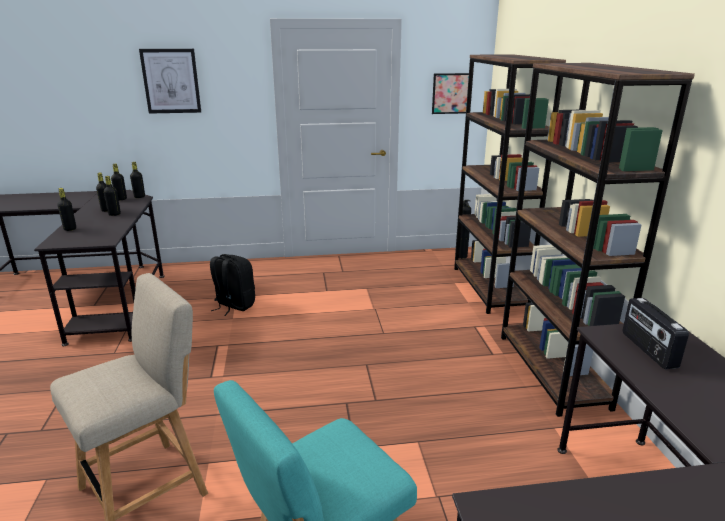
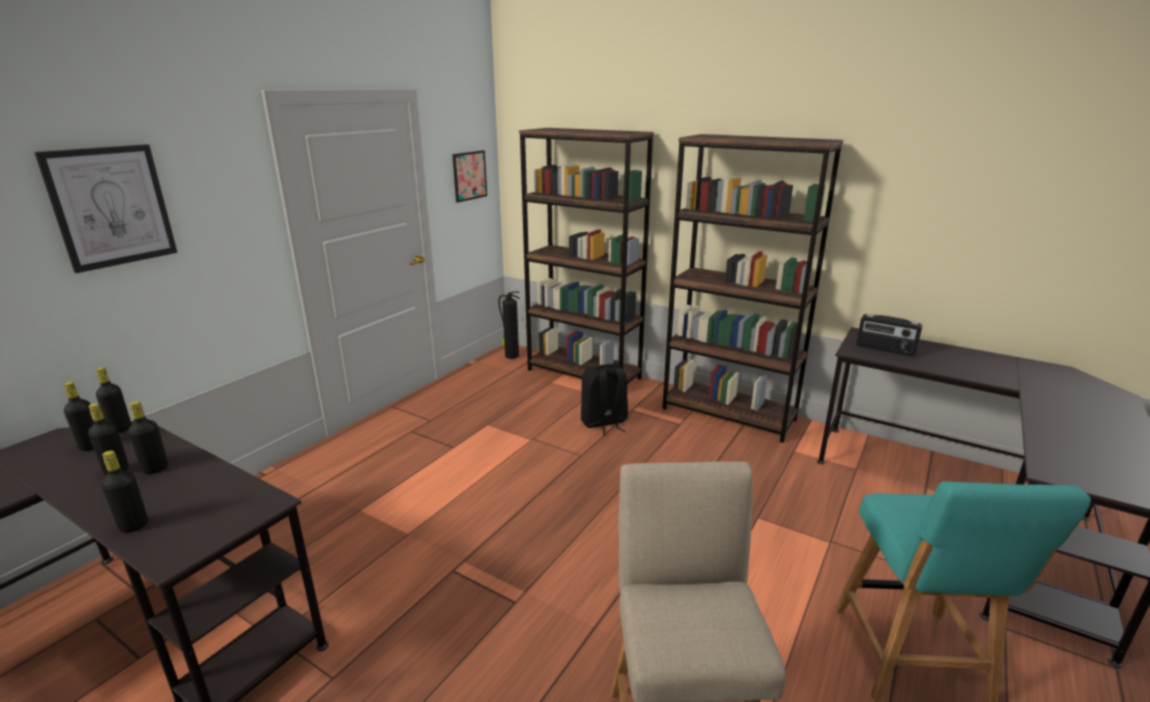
camera: 50 degrees left, 0 degrees up
black backpack [210,254,255,316] -> black backpack moved to [581,364,628,436]

